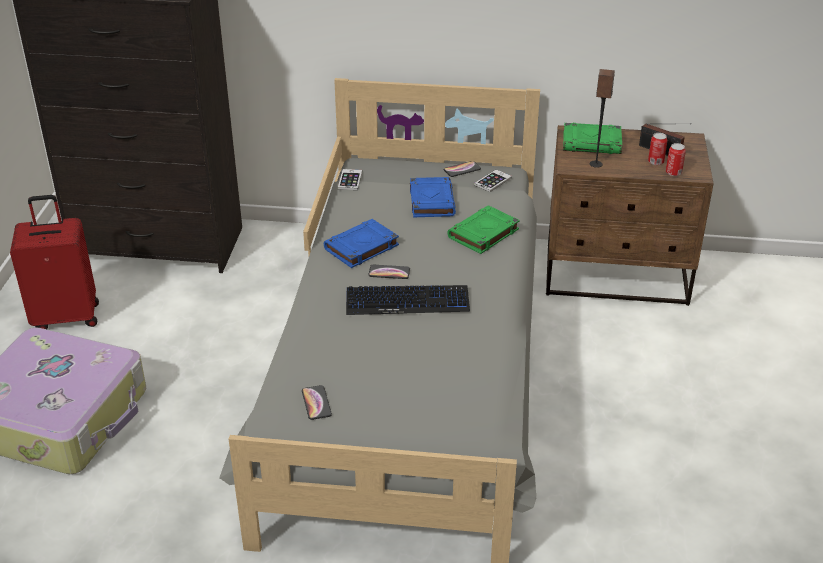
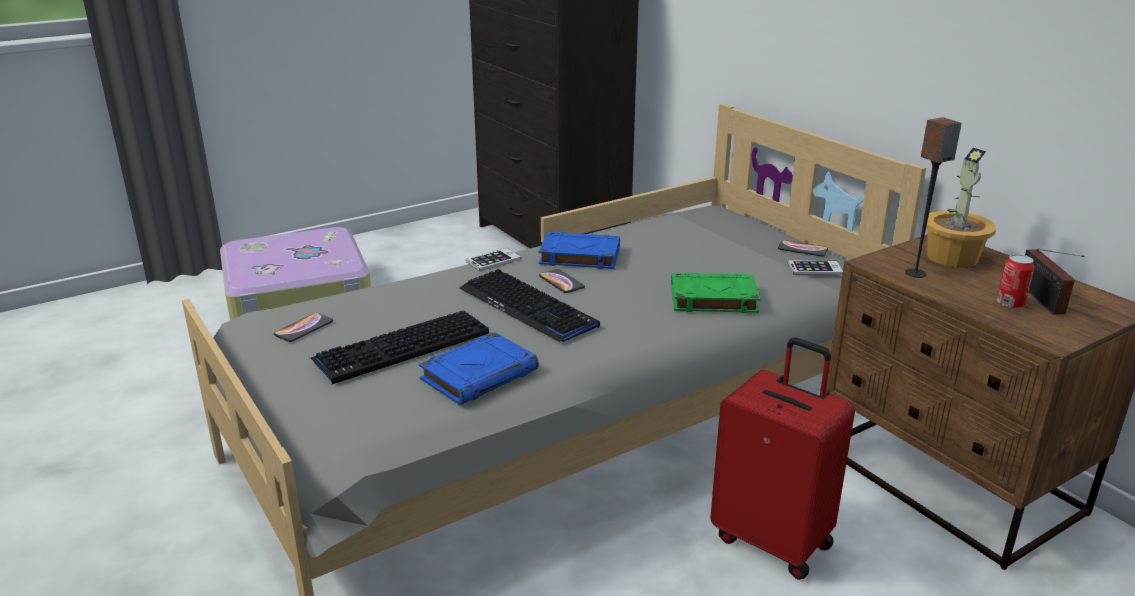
camera: 50 degrees right, 10 degrees down
red suitcase [10,195,99,329] -> red suitcase moved to [710,337,855,580]
phone [338,169,362,190] -> phone moved to [466,248,521,271]
blue book [410,177,456,217] -> blue book moved to [419,332,539,405]
green book [563,123,622,154] -> potted plant [923,148,996,268]
can [666,143,686,176] -> none
none -> keyboard [310,310,489,384]

